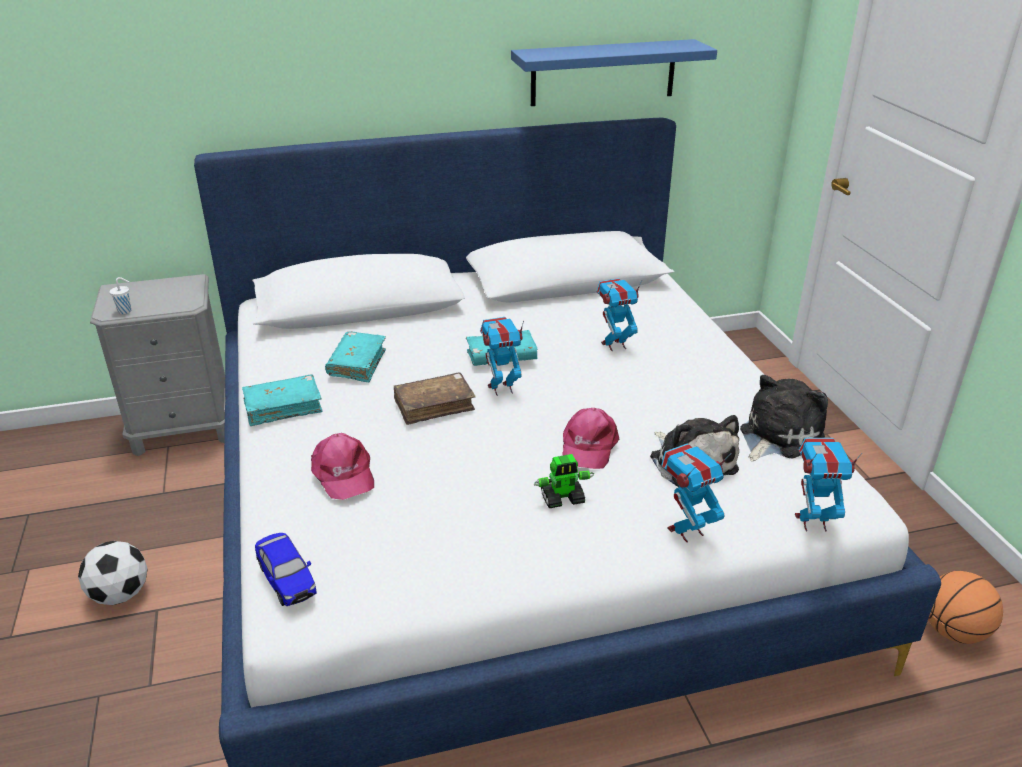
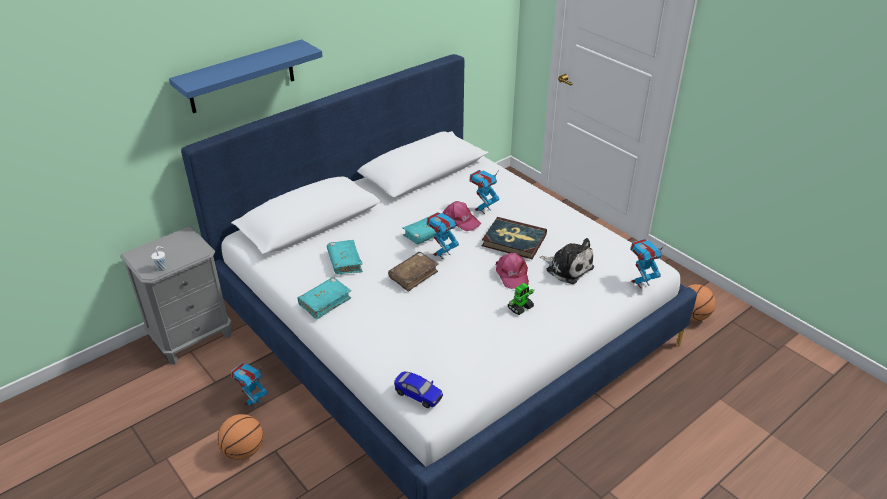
camera: 25 degrees left, 5 degrees up
football [78,541,148,605] -> basketball [217,414,263,460]
pink cap [311,433,374,500] -> pink cap moved to [443,201,481,231]
blue shelf [511,39,717,106] -> blue shelf moved to [169,39,323,113]
toy robot [661,443,732,543] -> toy robot moved to [231,363,268,409]
plush toy [740,375,828,462] -> none
none -> book [482,217,547,259]

